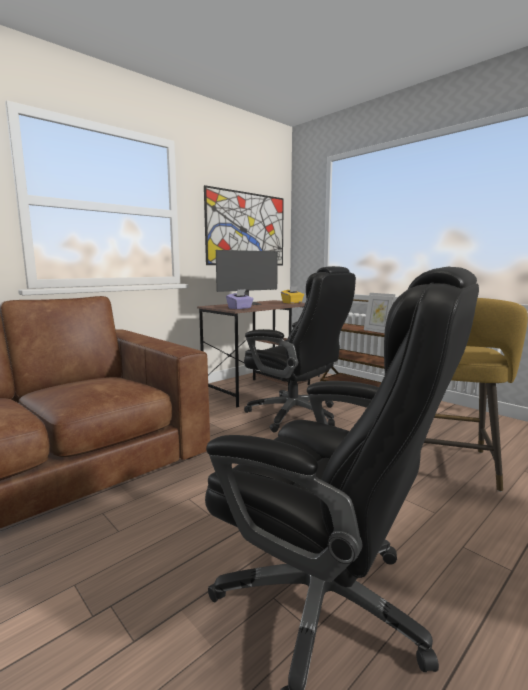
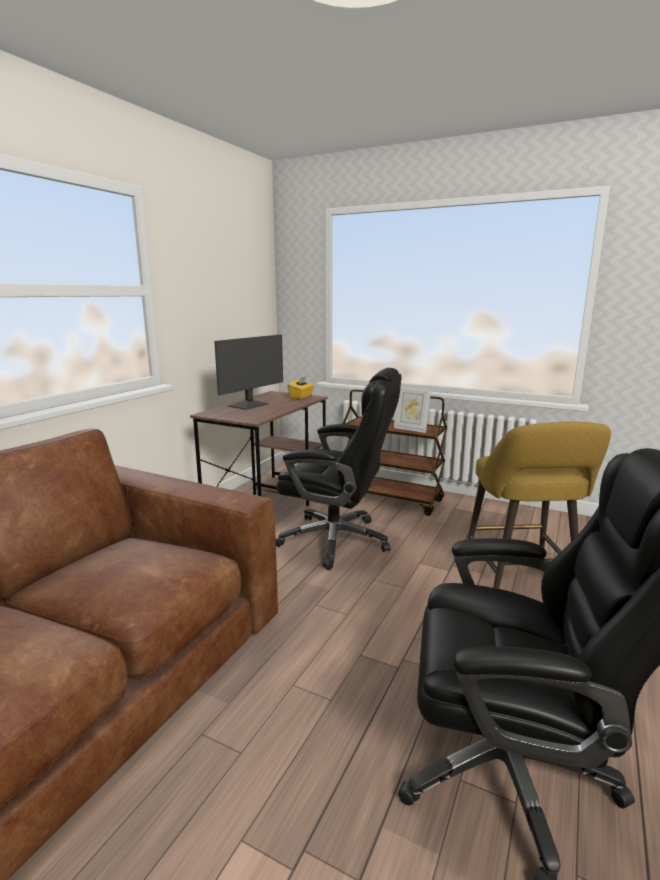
camera: 20 degrees left, 5 degrees up
picture [204,185,284,265] -> none
purple tissue box [226,289,253,309] -> none

